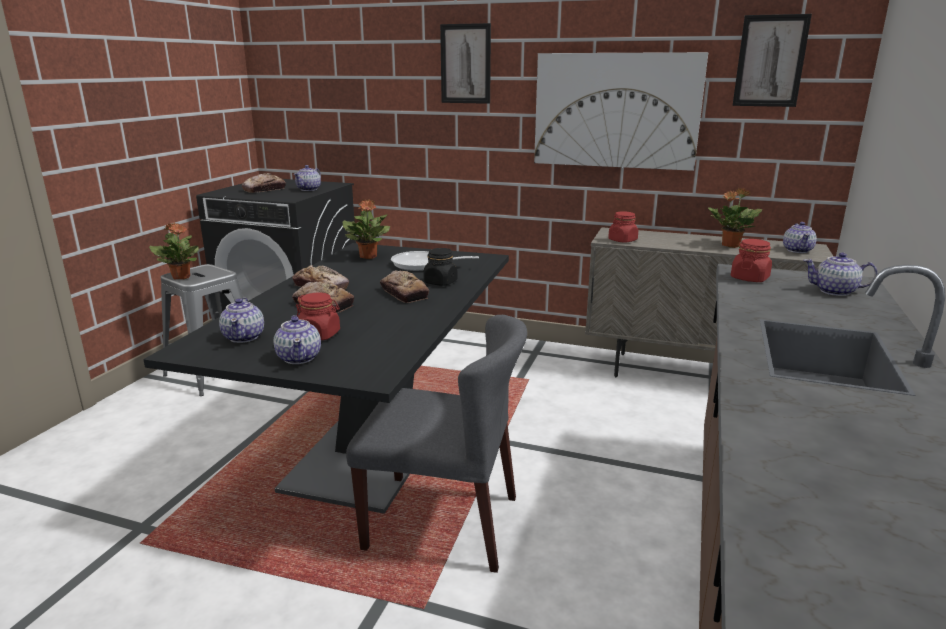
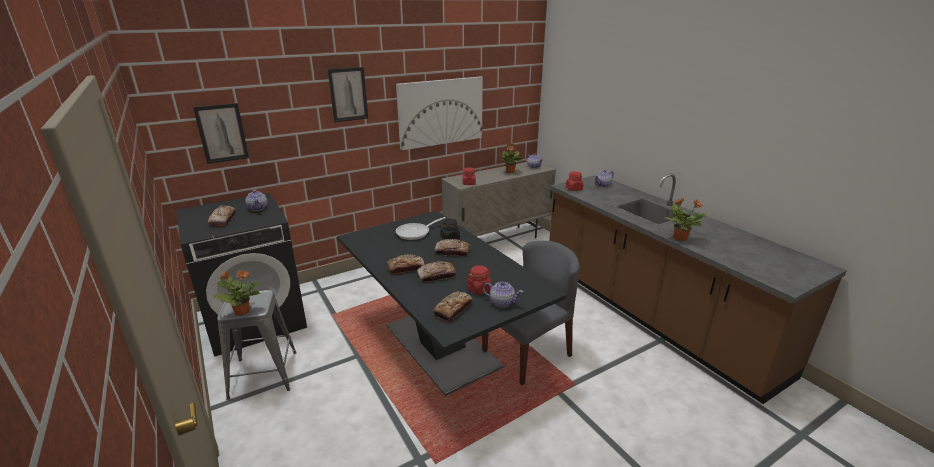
camera: 50 degrees left, 5 degrees up
teapot [219,298,264,343] -> bread [433,291,473,322]
potted plant [342,199,390,259] -> potted plant moved to [664,198,706,241]
picture [732,14,812,107] -> picture moved to [193,103,249,164]

